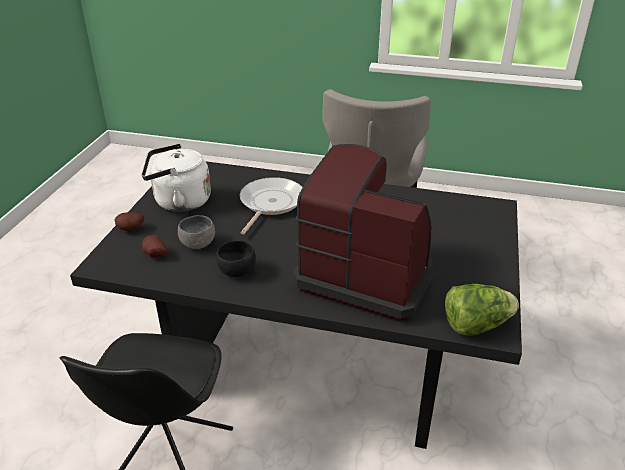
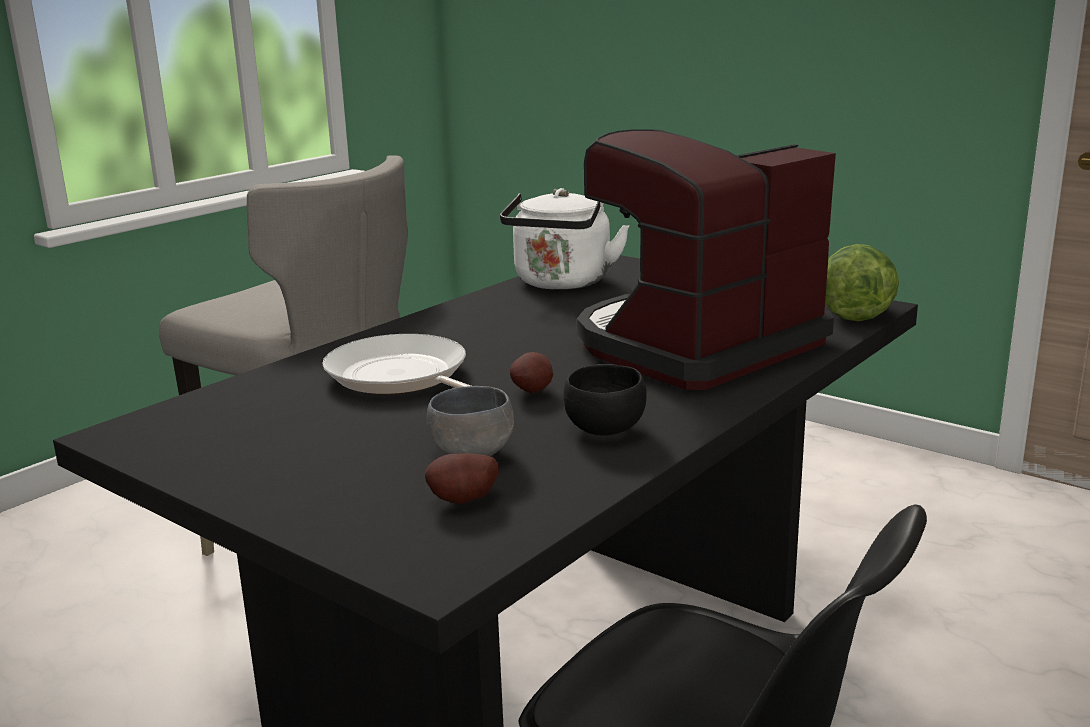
camera: 65 degrees left, 15 degrees down
potato [115,213,145,231] -> potato moved to [510,352,553,393]
white kettle [142,144,211,212] -> white kettle moved to [500,188,630,290]

